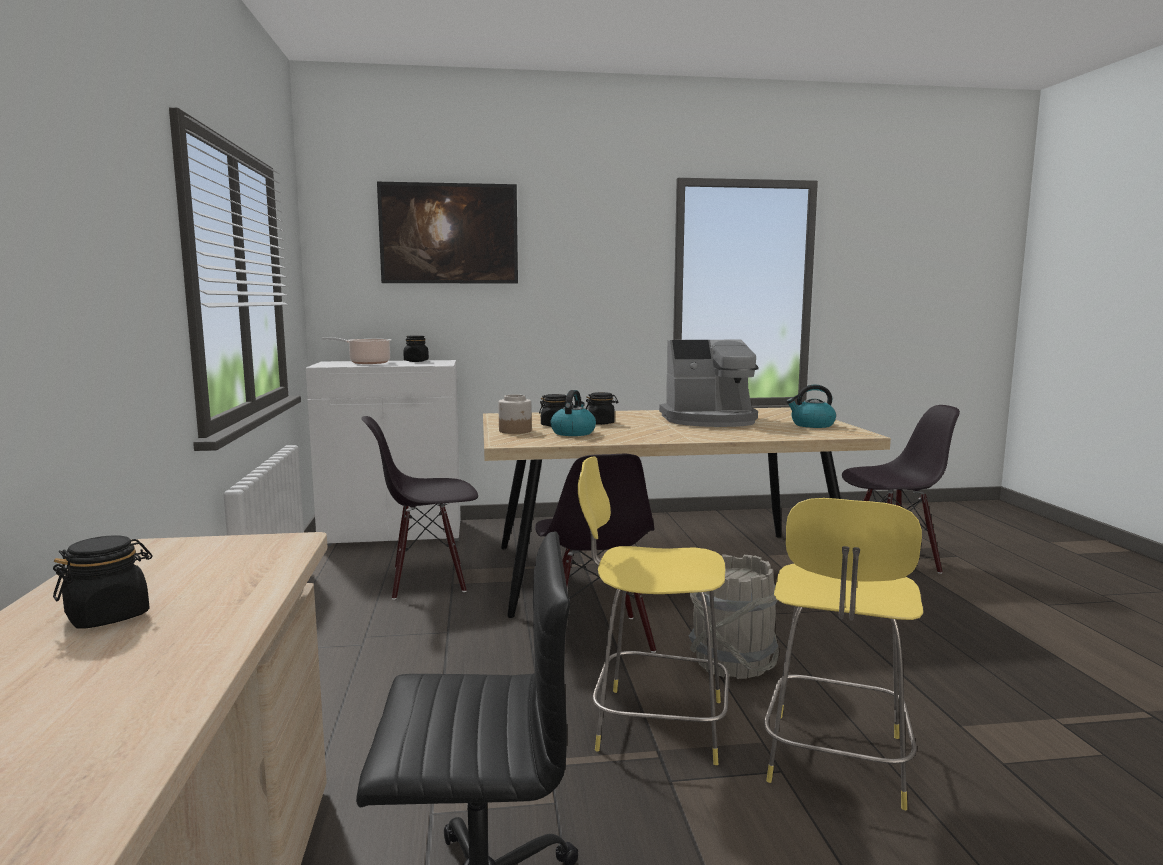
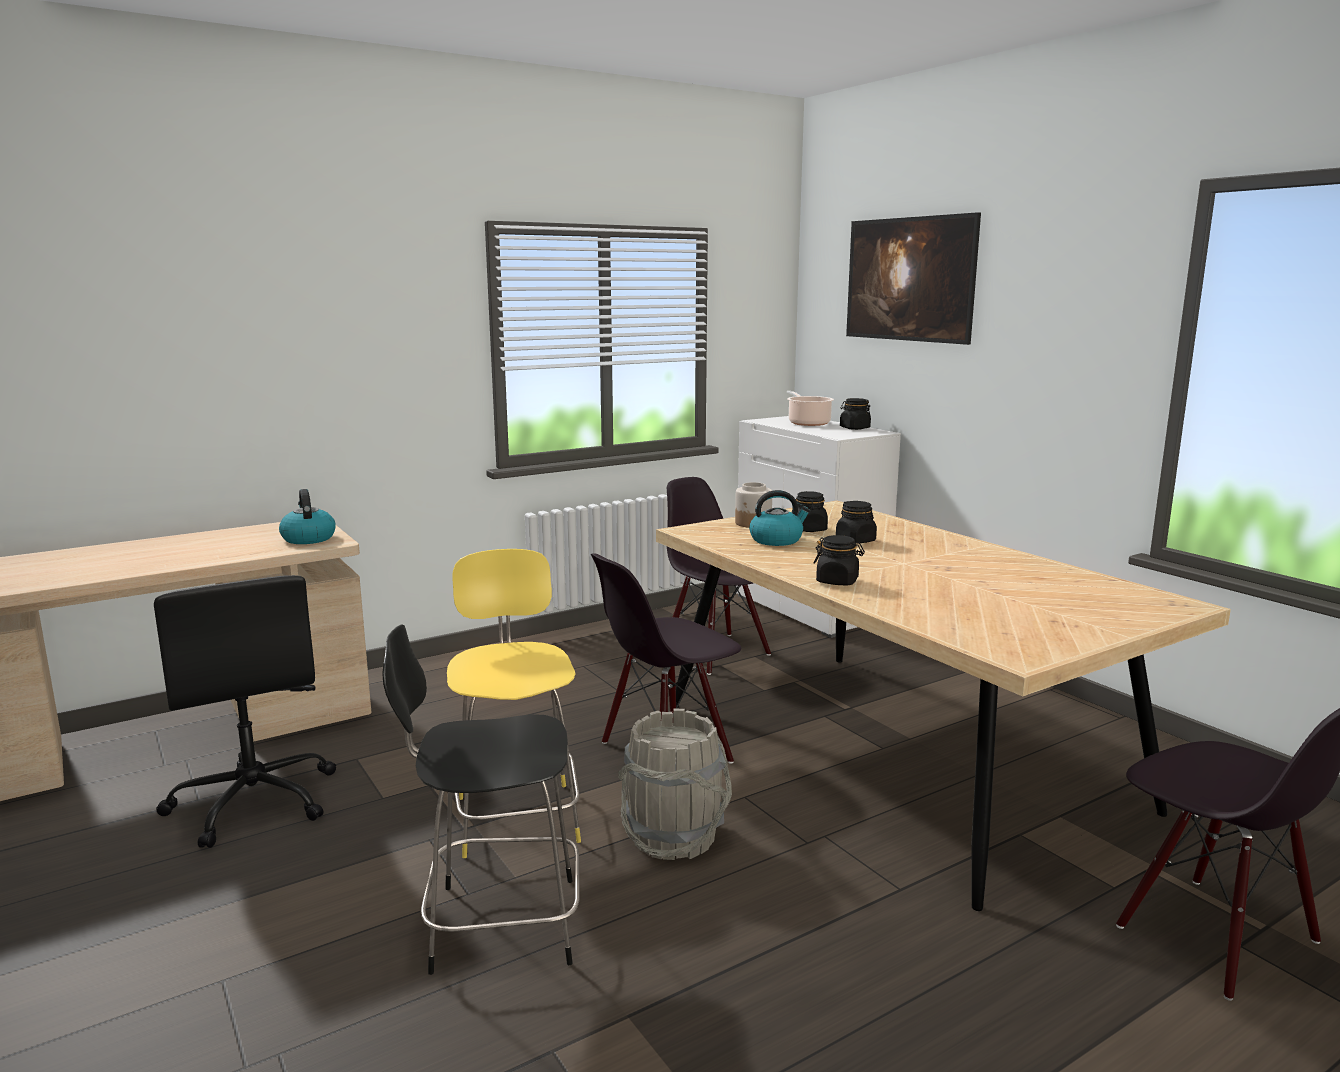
camera: 65 degrees right, 5 degrees up
black jar [53,535,153,629] -> black jar moved to [814,535,865,585]
coffee machine [659,340,759,427] -> none
yellow stool [764,498,923,810] -> black stool [382,624,579,975]
kettle [786,385,836,428] -> kettle moved to [279,489,336,544]

